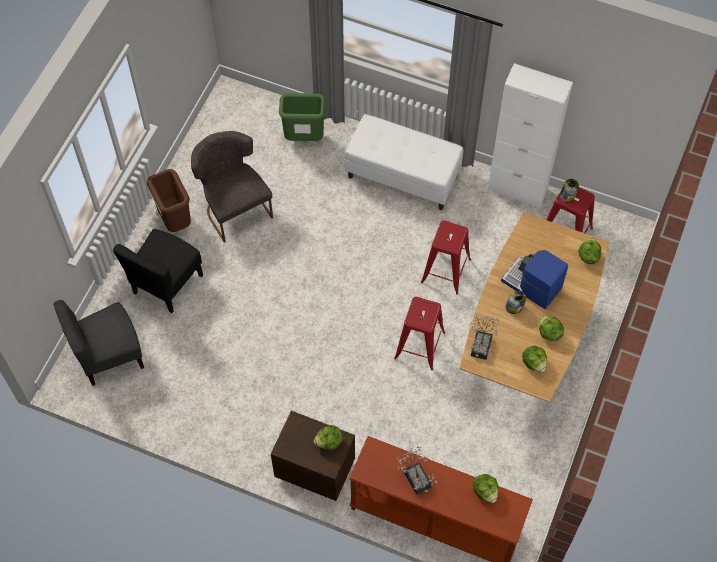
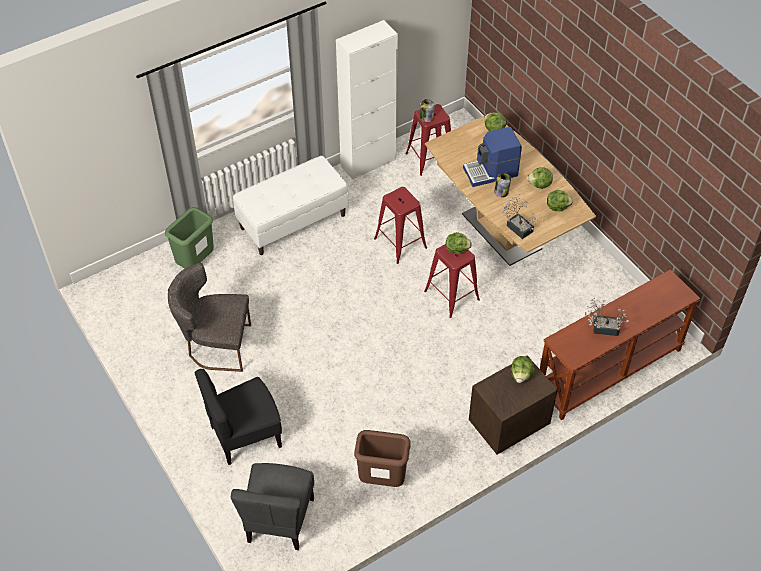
camera: 55 degrees left, 10 degrees down
black chair [113,229,203,313] -> black chair turned 90 degrees clockwise [194,369,282,465]
brown trash can [147,169,191,232] -> brown trash can moved to [354,430,411,487]
lettuce [473,474,499,503] -> lettuce moved to [446,232,472,254]

